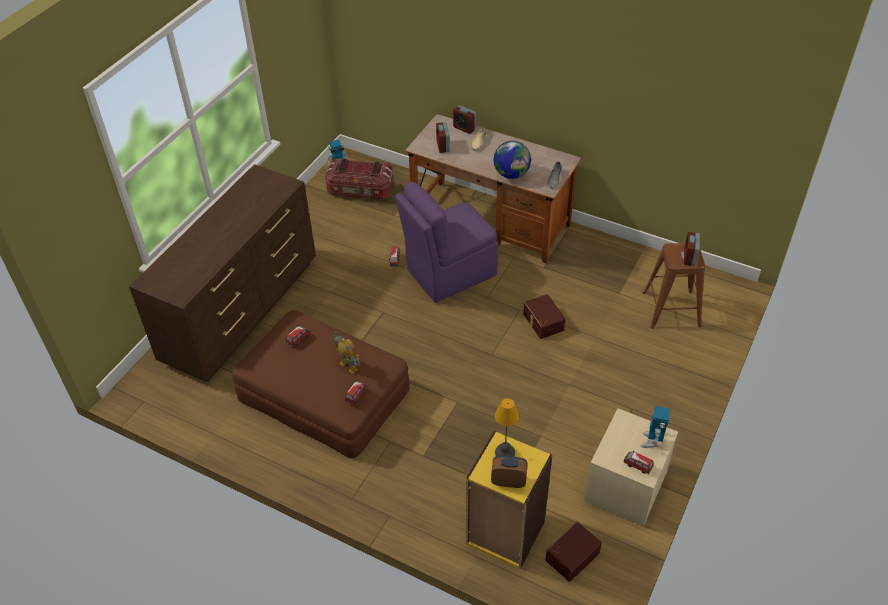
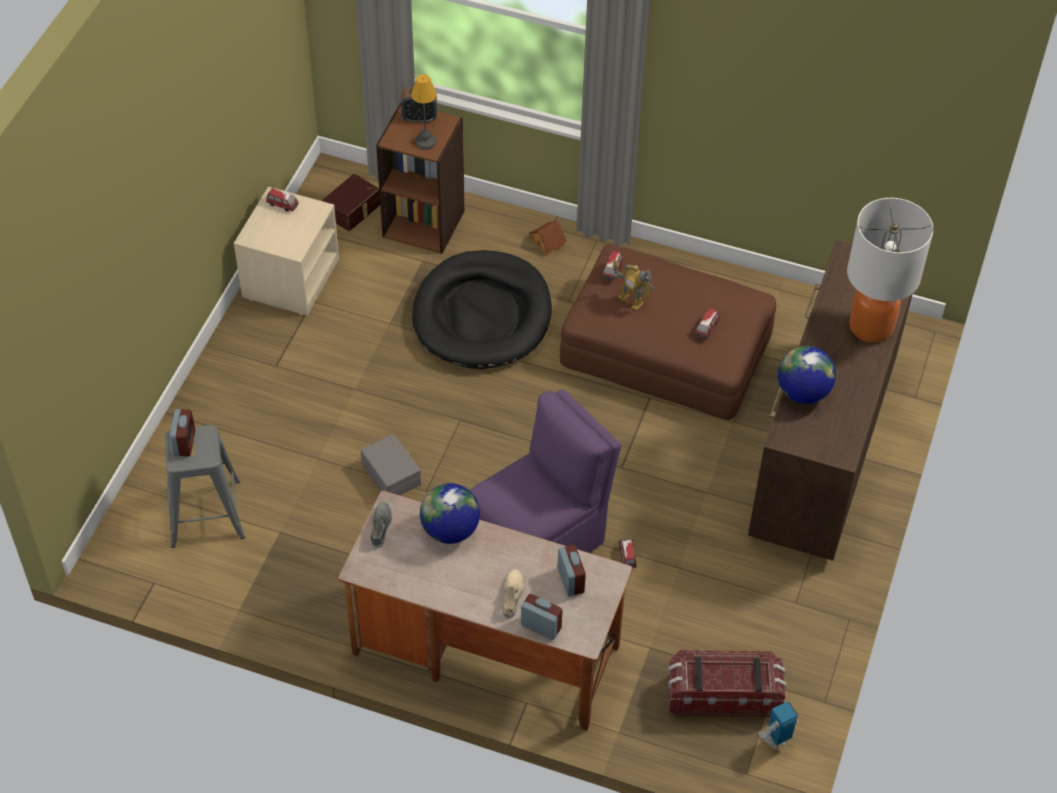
camera: 170 degrees right, 5 degrees up
yellow bookcase [466,431,552,569] -> brown bookcase [376,102,465,254]
brown storage box [523,294,566,339] -> grey storage box [361,434,421,495]
toy robot [641,406,670,448] -> none
brown stool [643,243,705,329] -> grey stool [165,425,245,548]
none -> black dog bed [412,250,552,369]
none -> toy house [529,221,567,255]
none -> globe [778,346,836,404]
none -> table lamp [847,198,934,343]

